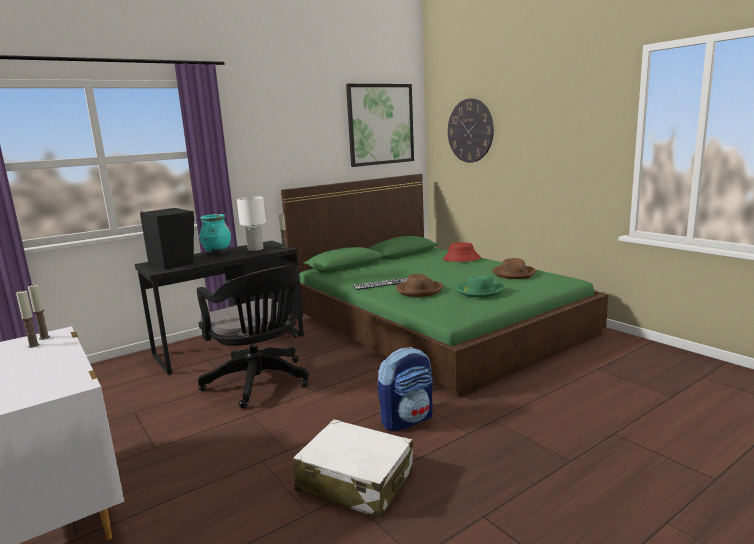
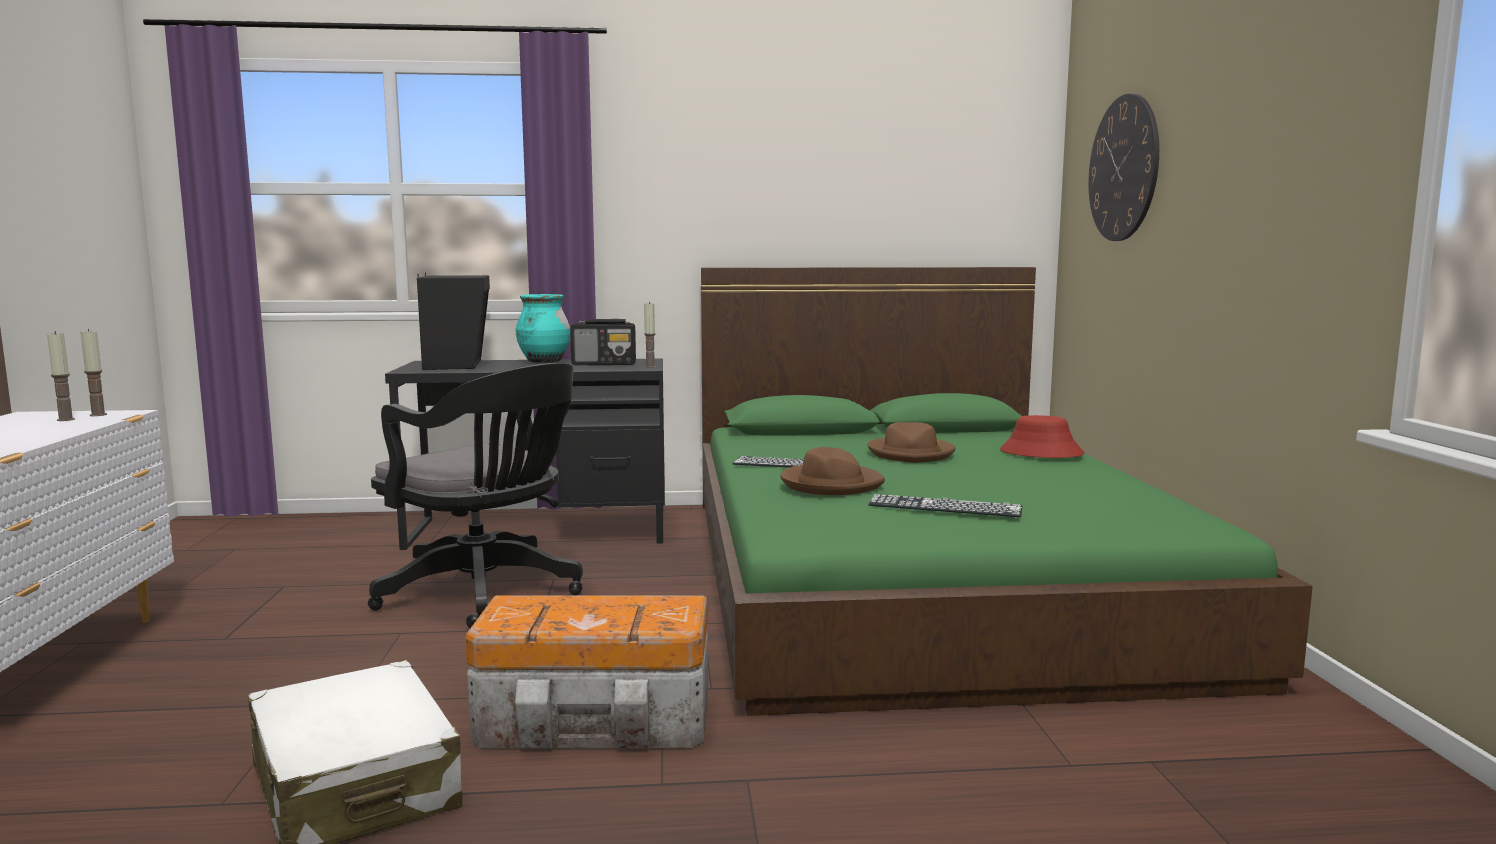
camera: 30 degrees right, 5 degrees down
black office chair [197,265,309,408] -> black office chair turned 45 degrees counterclockwise [368,363,583,628]
white table lamp [237,197,266,251] -> radio [570,319,636,365]
picture [346,84,414,167] -> none
backpack [378,347,433,431] -> storage box [465,595,708,749]
green hat [456,275,504,298] -> keyboard [868,494,1022,517]
brown hat [492,258,536,279] -> brown hat moved to [867,422,955,463]

